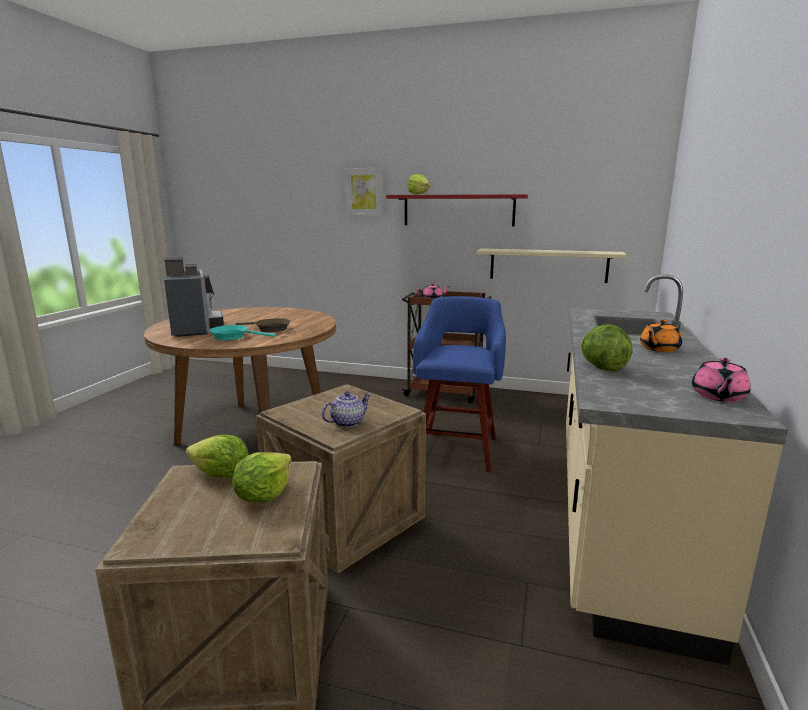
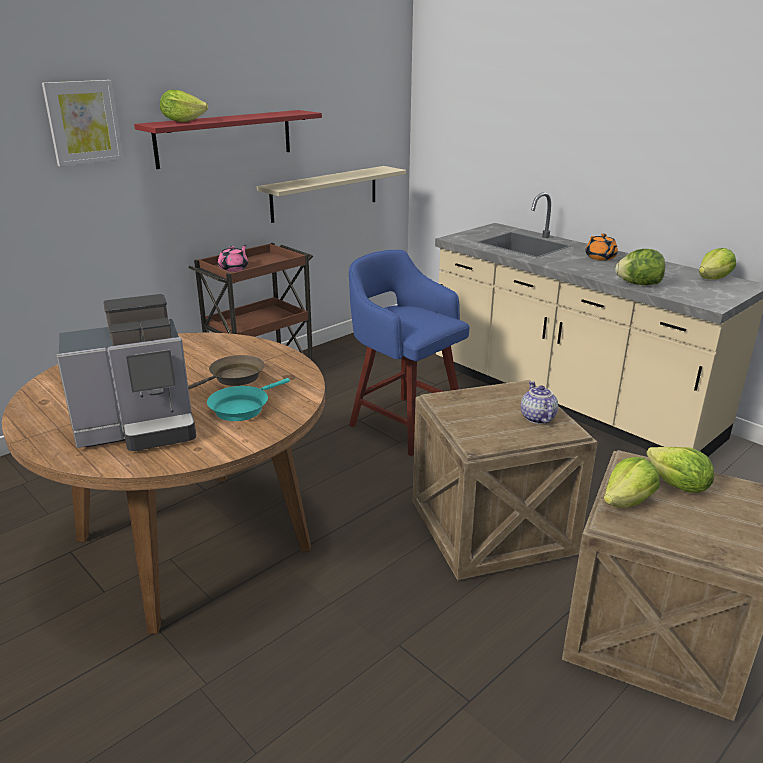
camera: 60 degrees left, 10 degrees up
coffee machine [164,256,224,337] -> coffee machine turned 150 degrees clockwise [56,294,196,451]
pink teapot [692,358,751,402] -> lettuce [699,248,736,279]

